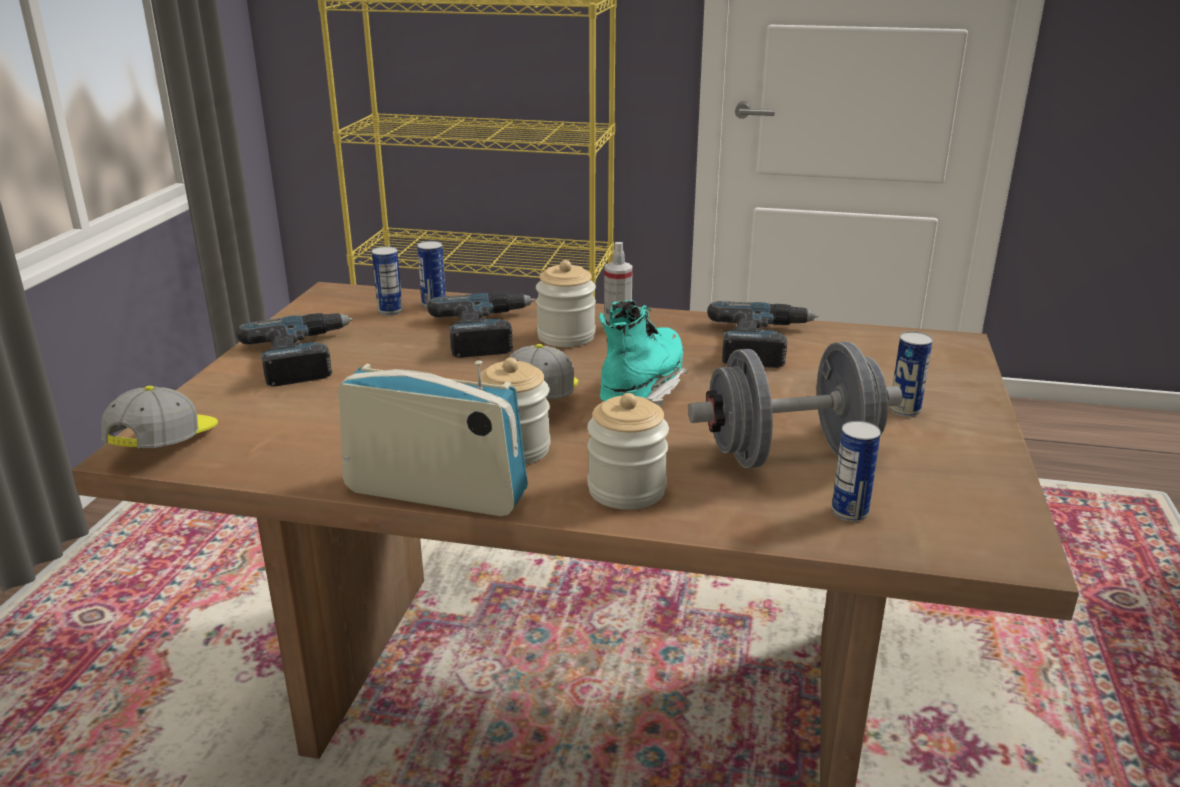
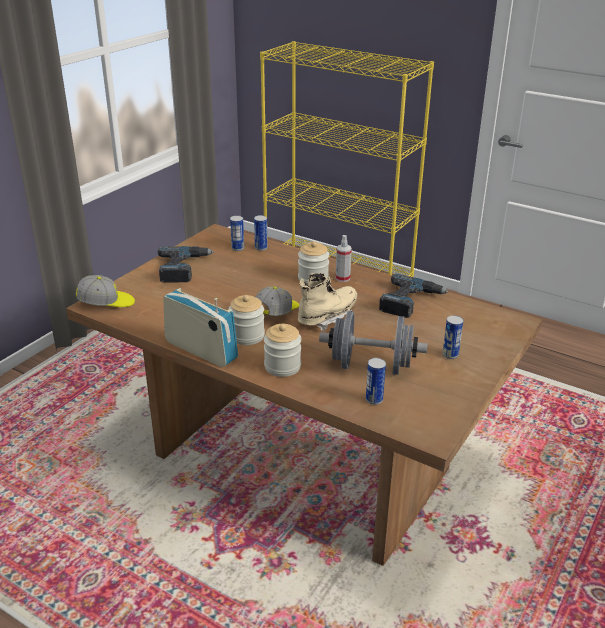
camera: 20 degrees right, 5 degrees up
cap [101,386,218,448] -> cap turned 45 degrees clockwise [76,275,135,307]
power drill [427,292,535,358] -> none
turquoise boot [599,300,687,408] -> beige boot [298,273,357,332]

